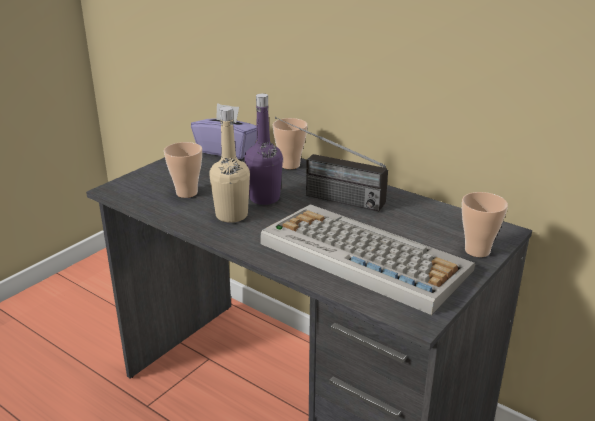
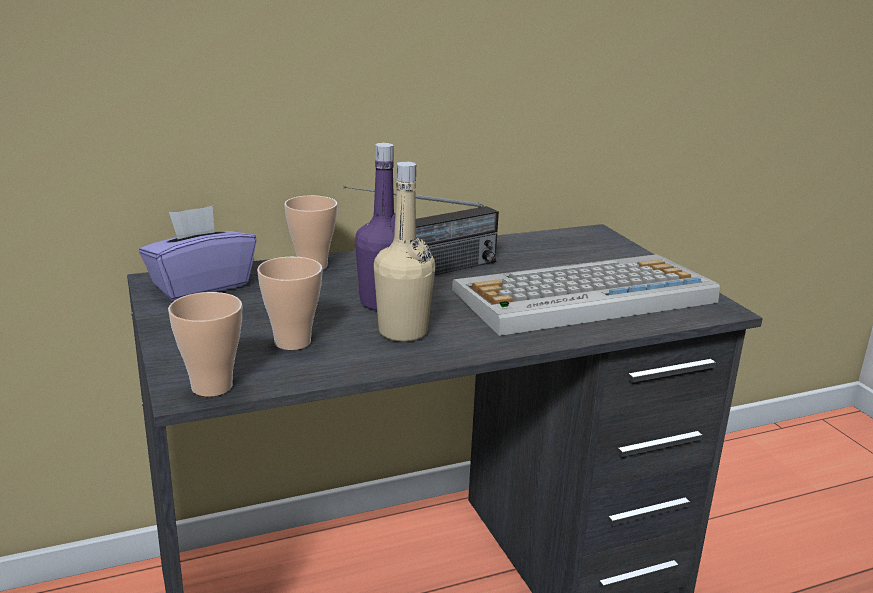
camera: 60 degrees left, 5 degrees down
cup [462,192,508,257] -> cup moved to [168,292,242,397]

